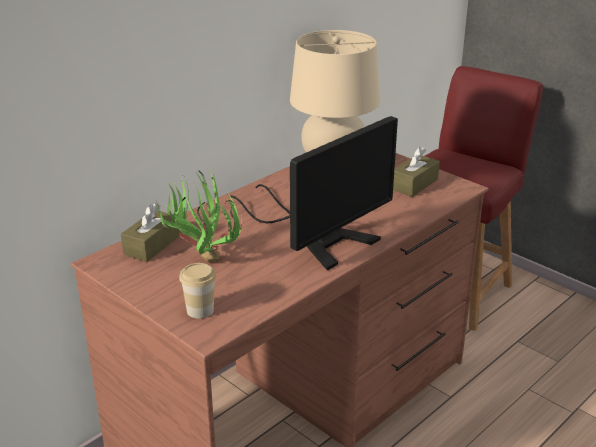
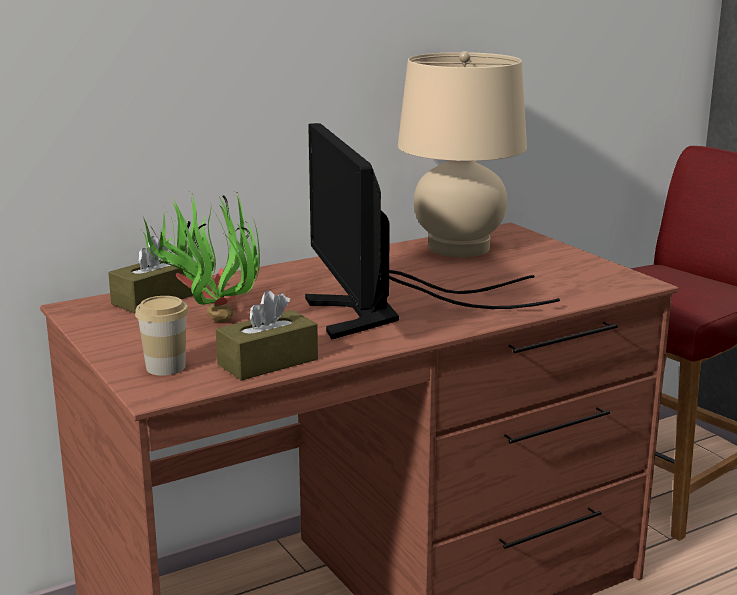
camera: 15 degrees right, 10 degrees down
monitor [230,116,398,271] -> monitor turned 105 degrees clockwise [305,123,560,339]
brown tissue box [393,147,440,197] -> brown tissue box moved to [216,290,318,380]

